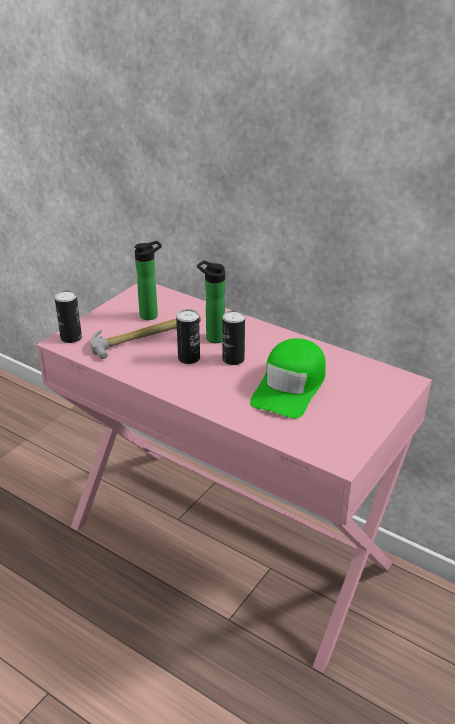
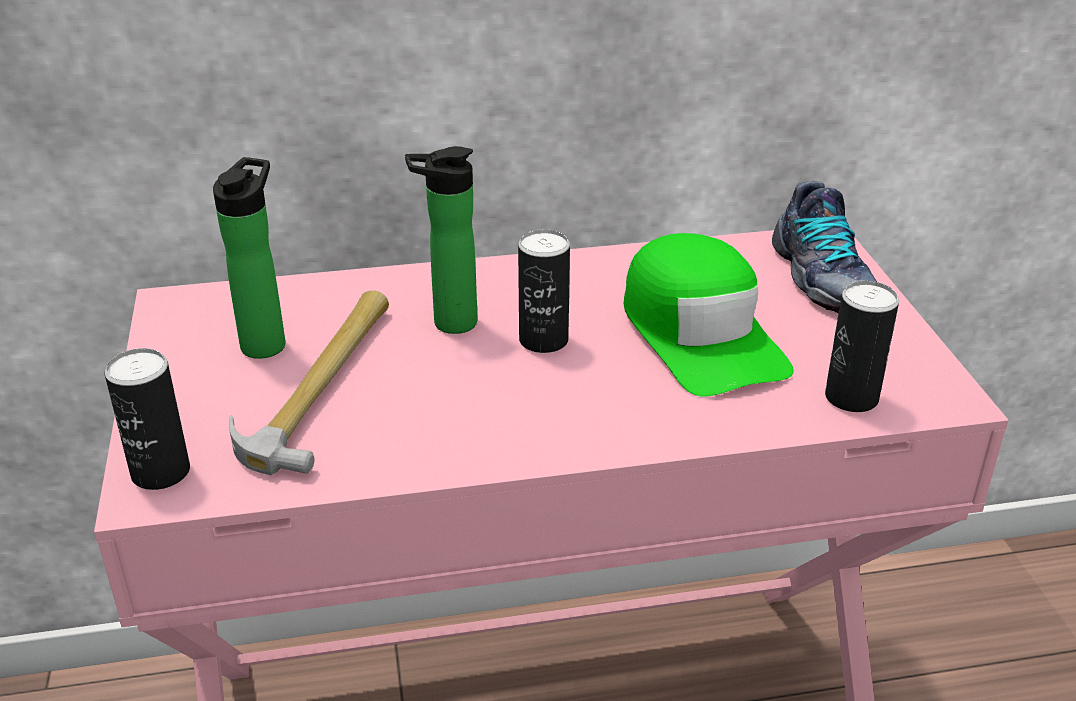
camera: 45 degrees left, 0 degrees up
can [176,309,200,364] -> can moved to [825,281,899,412]
none -> shoe [772,181,877,313]

